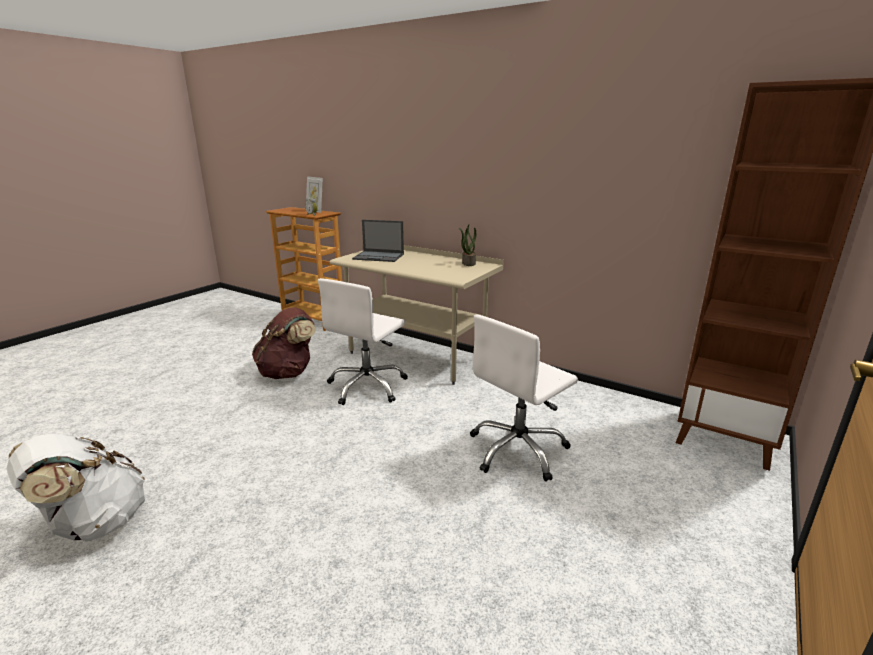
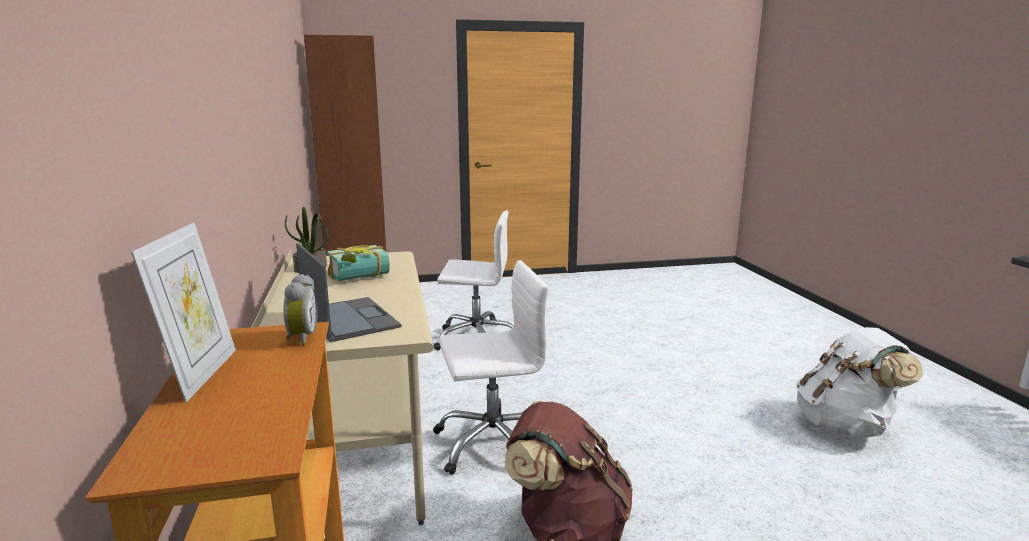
camera: 135 degrees left, 5 degrees down
none -> book [327,245,390,281]

